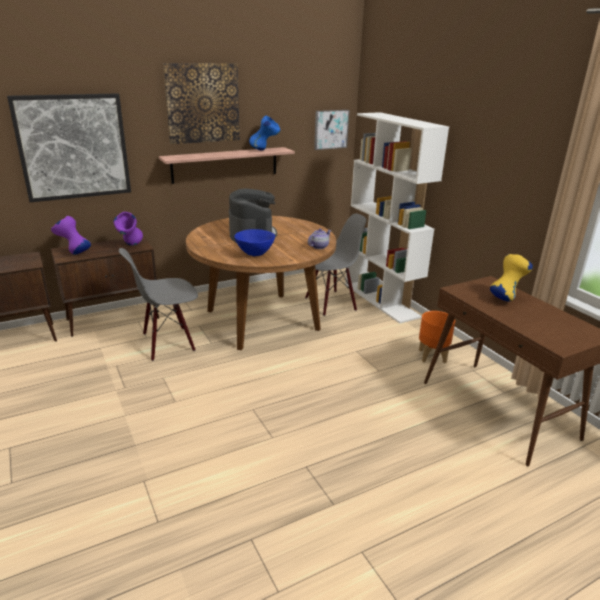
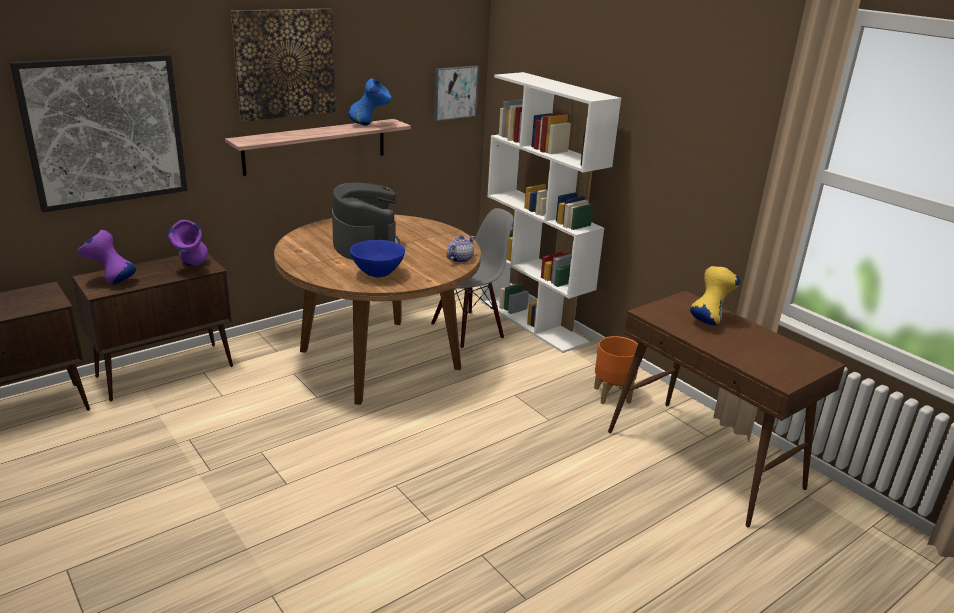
camera: 10 degrees left, 0 degrees up
grey chair [119,248,198,361] -> none

